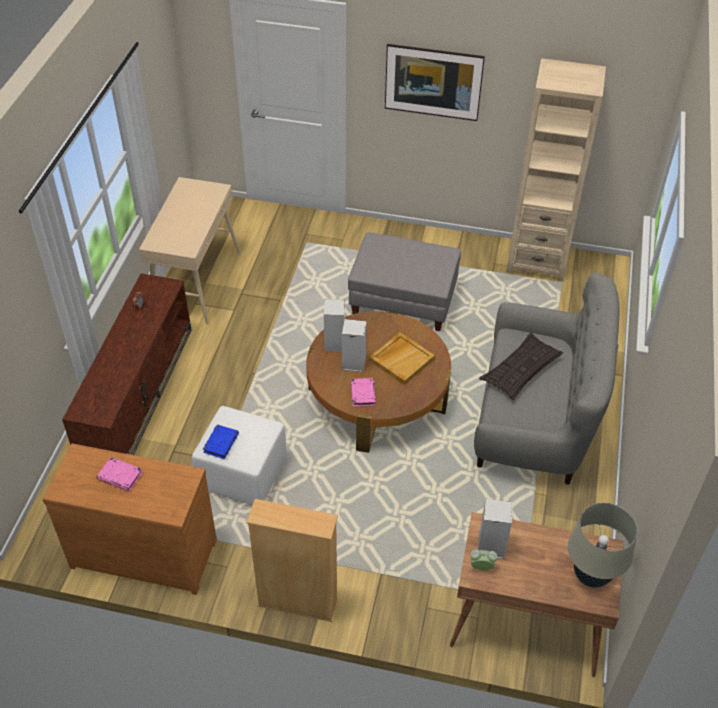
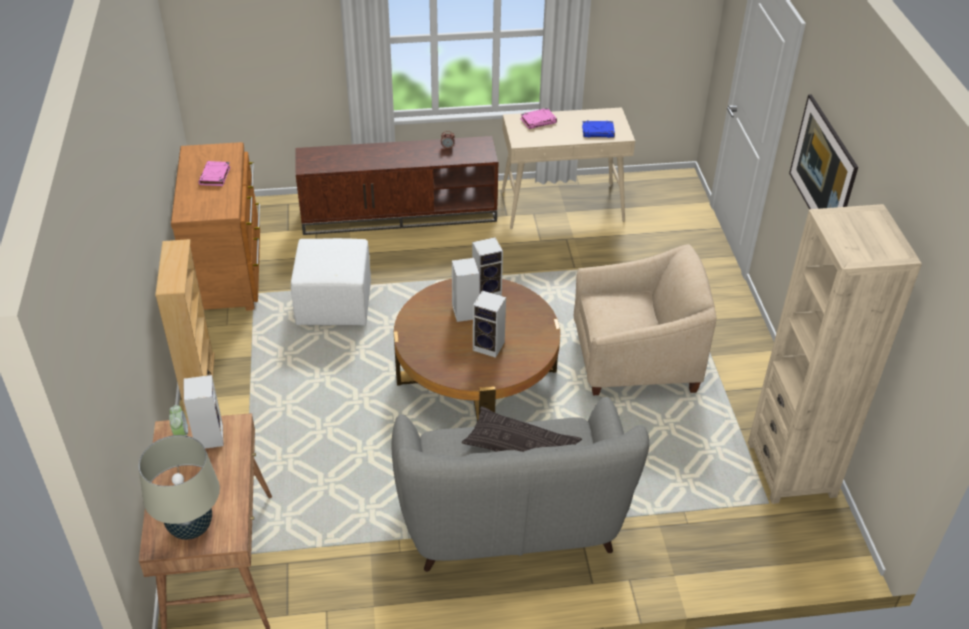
camera: 70 degrees right, 5 degrees down
blue book [203,425,239,459] -> blue book moved to [582,121,615,138]
grey ottoman [348,233,461,331] -> beige armchair [574,244,717,396]
pink book [351,378,376,407] -> pink book moved to [520,108,557,129]
beige tray [369,332,435,385] -> speaker [473,290,506,358]

